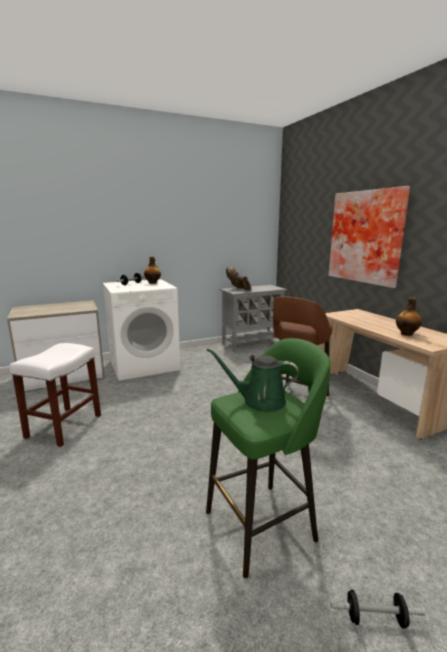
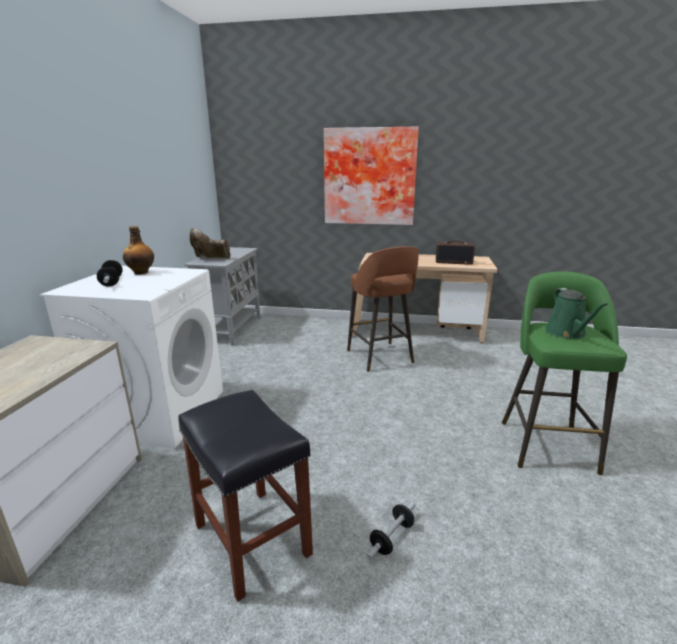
camera: 55 degrees left, 5 degrees up
white stool [10,343,101,447] -> black stool [178,390,313,602]
green watering can [207,348,299,412] -> green watering can turned 45 degrees counterclockwise [545,288,608,339]
dumbbell [330,589,426,629] -> dumbbell moved to [367,502,415,559]
bottle [396,297,422,336] -> radio [436,241,475,265]

